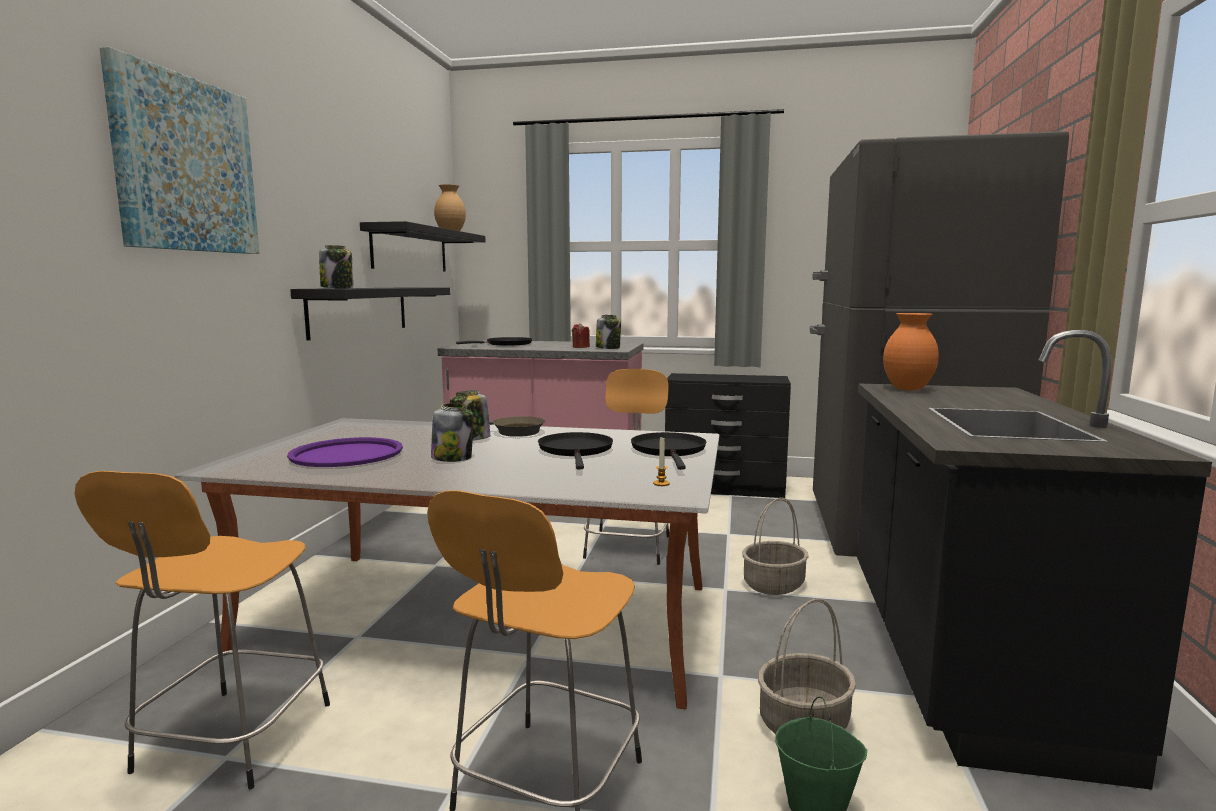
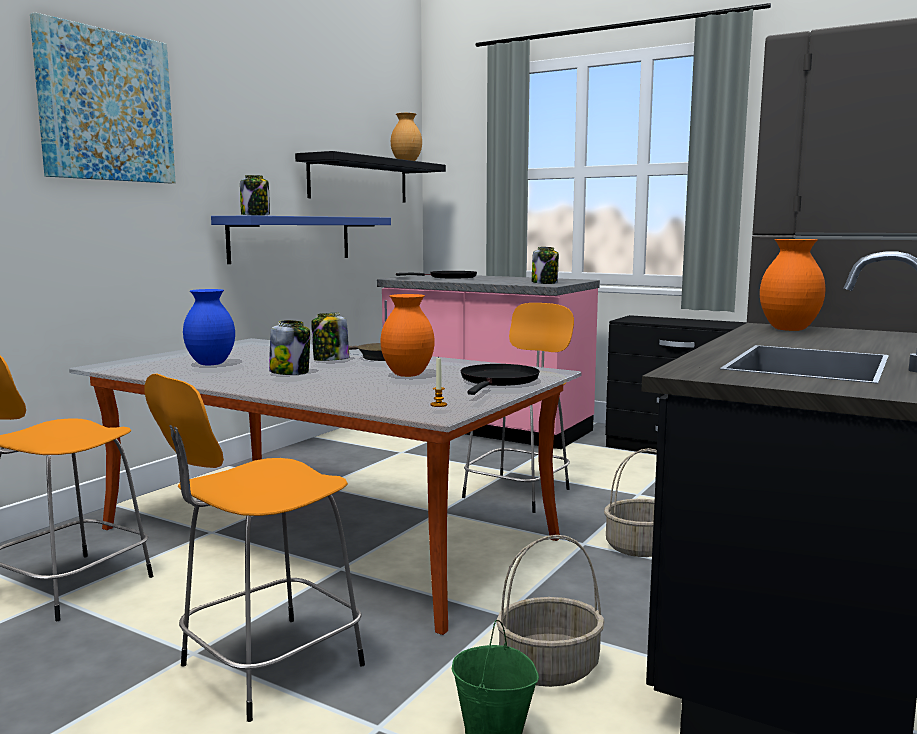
camera: 20 degrees right, 0 degrees up
purple tray [287,437,403,467] -> blue vase [183,289,235,365]
black shelf [290,287,450,341] -> blue shelf [211,215,391,264]
black frying pan [538,432,613,469] -> orange vase [381,294,435,377]
red candle [572,323,590,348] -> none

